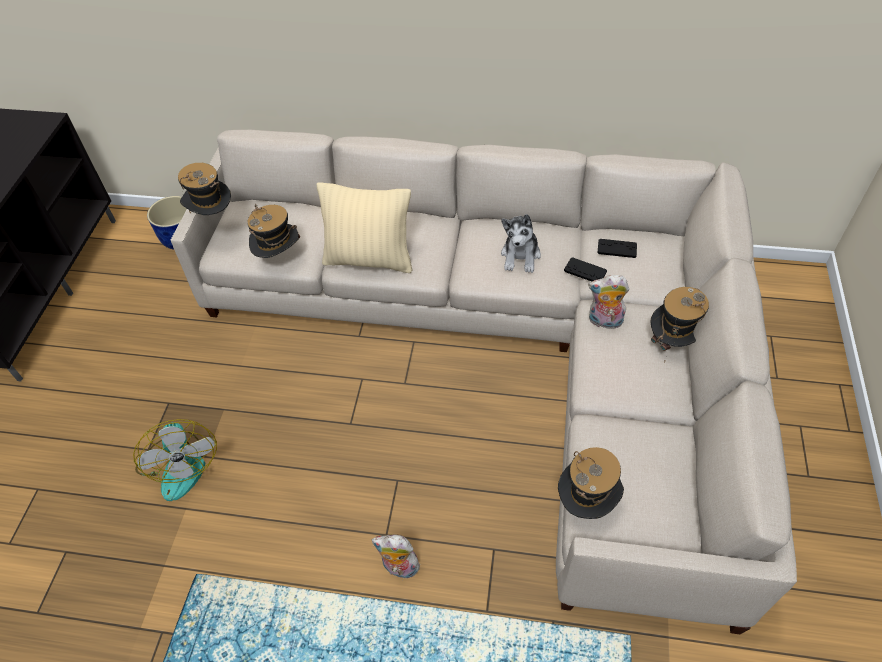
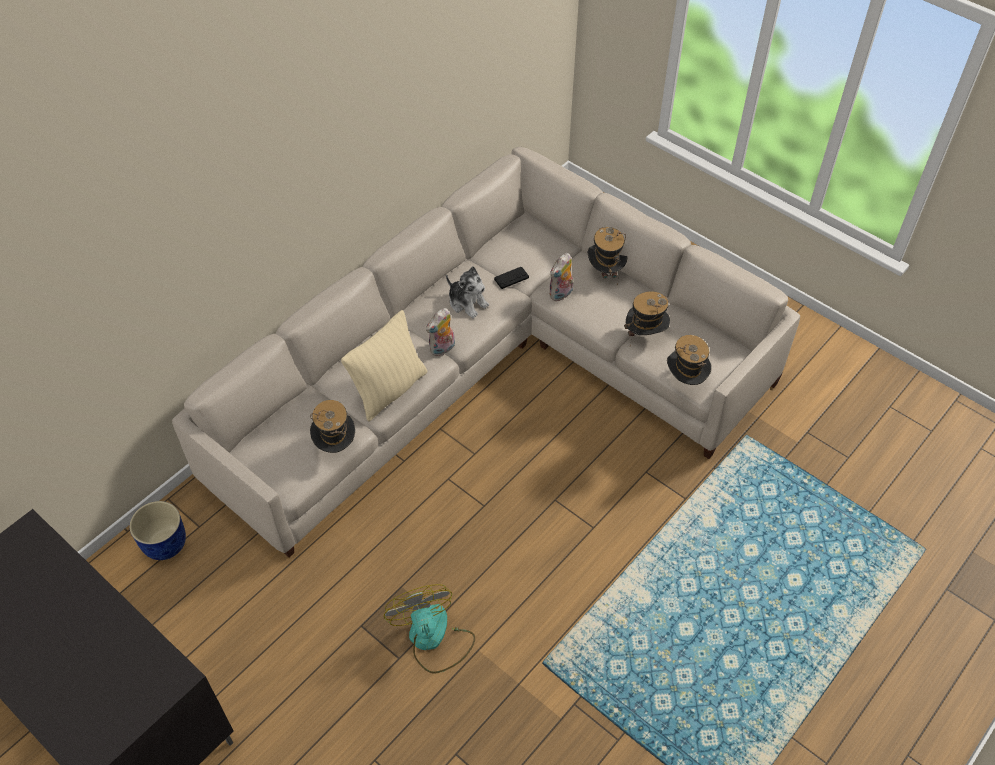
camera: 60 degrees left, 0 degrees up
fan [133,419,217,501] -> fan turned 120 degrees counterclockwise [383,584,475,674]
hat [178,163,231,215] -> hat moved to [624,291,670,345]
plush toy [371,534,422,579] -> plush toy moved to [426,308,455,356]
black game controller [598,239,637,258] -> none

